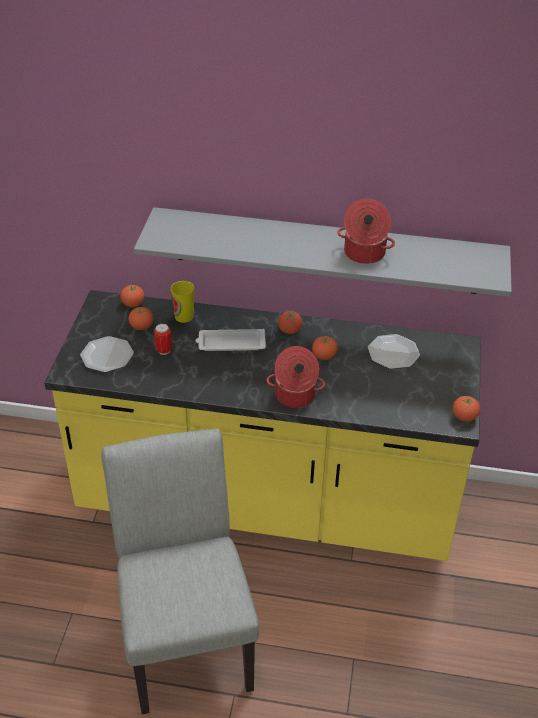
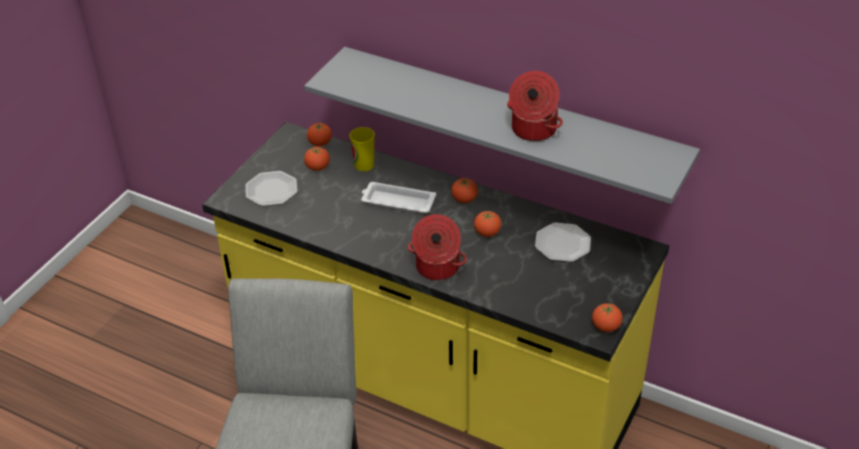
camera: 20 degrees right, 0 degrees up
can [154,324,172,355] -> none

